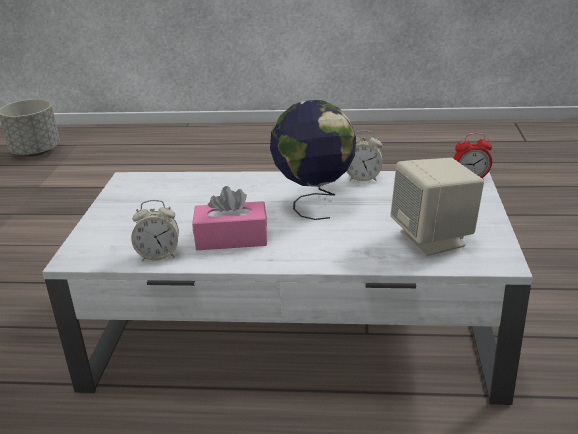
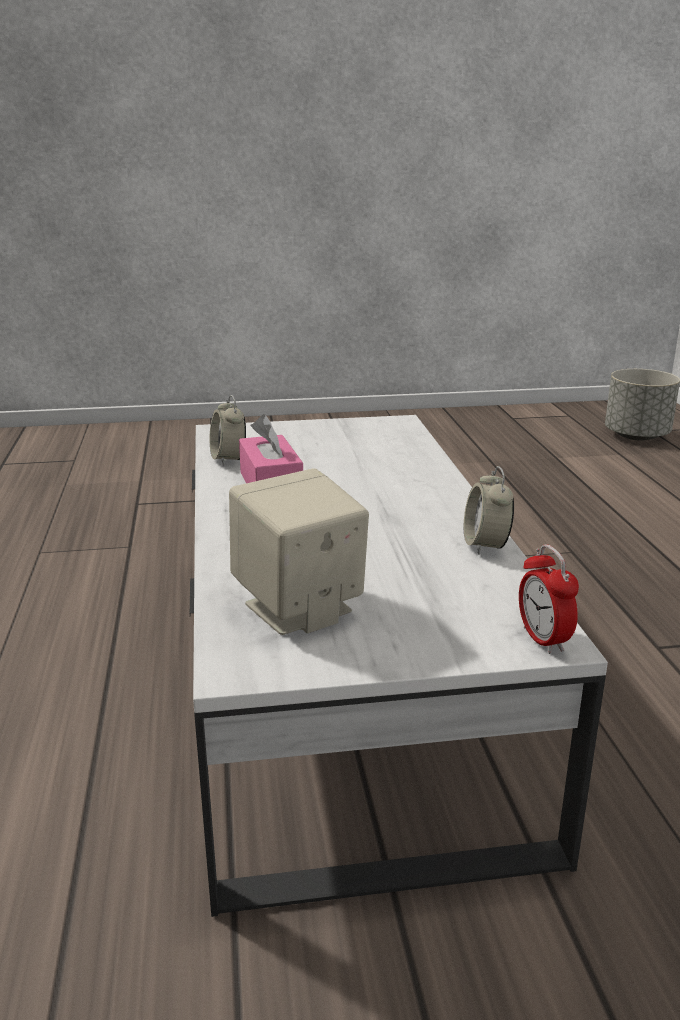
camera: 75 degrees right, 5 degrees down
globe [270,100,356,220] -> none

